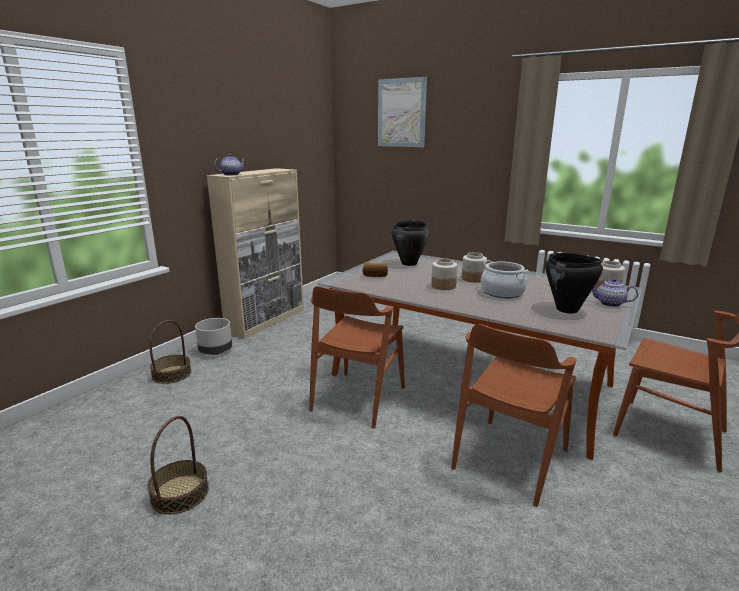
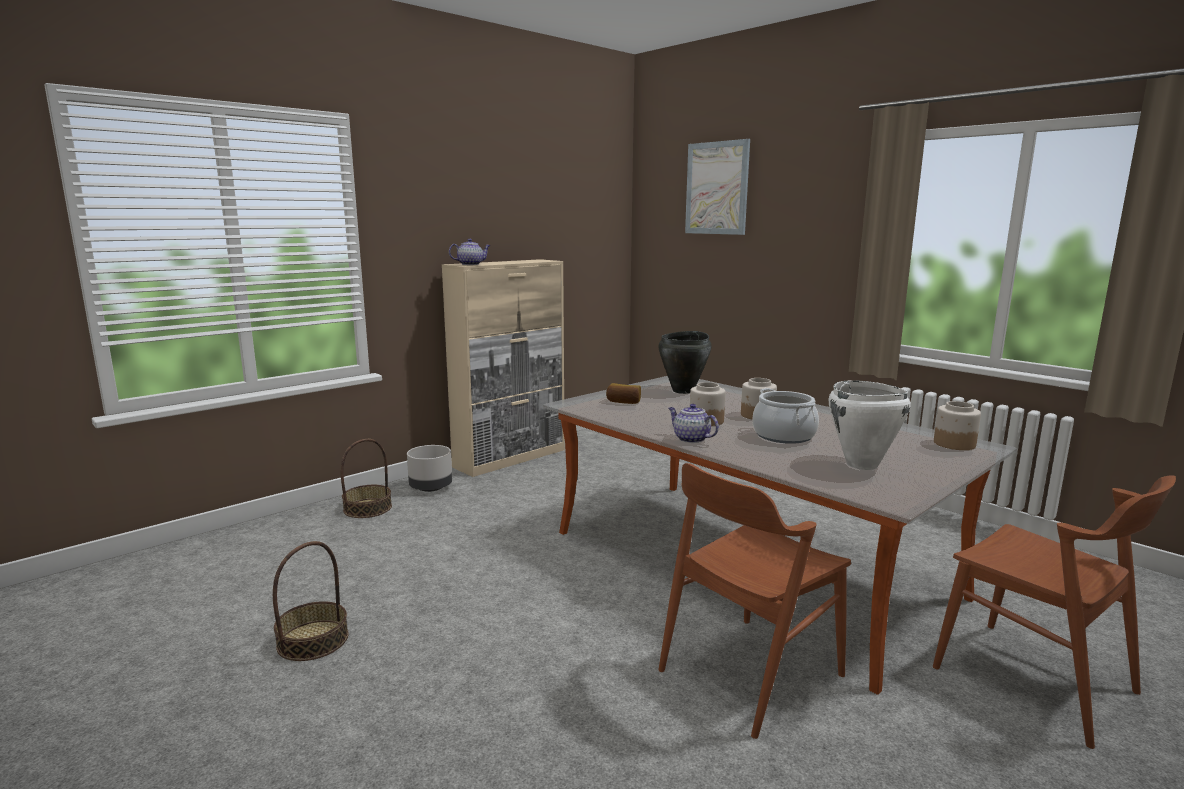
camera: 15 degrees right, 5 degrees down
brown chair [309,286,405,428] -> none
black cooking pot [545,253,603,314] -> white cooking pot [829,380,911,470]
teapot [592,278,638,307] -> teapot moved to [668,404,719,443]

